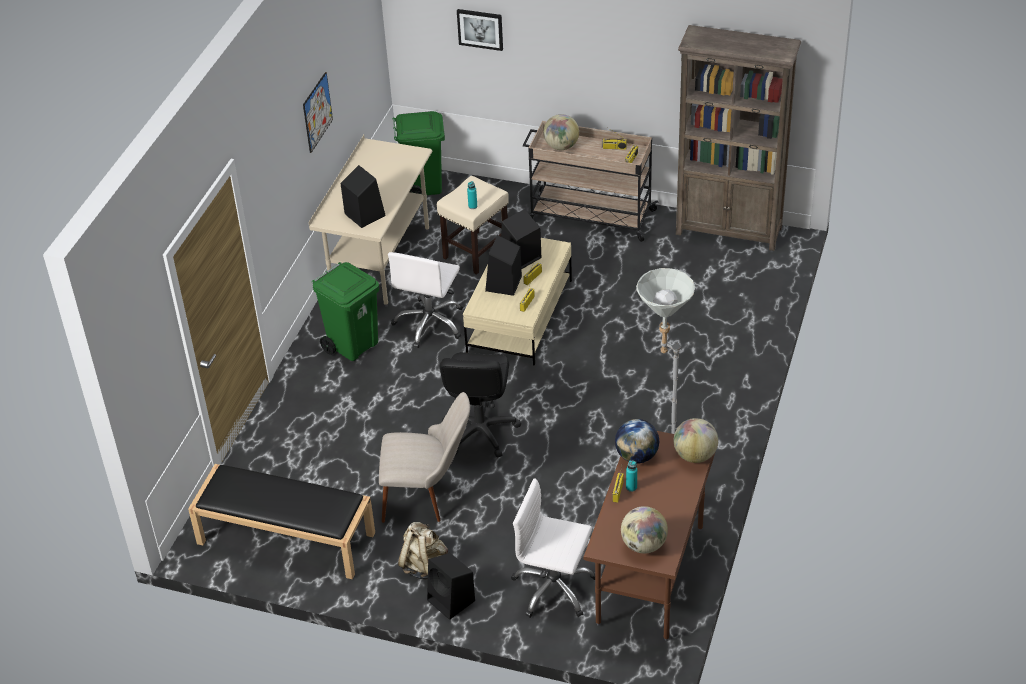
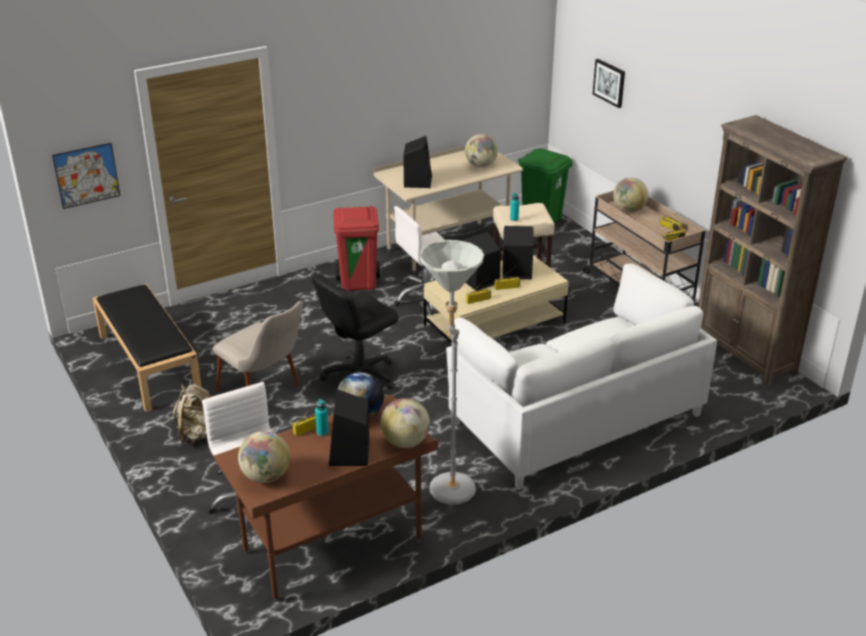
camera: 40 degrees right, 10 degrees down
picture [303,72,333,153] -> picture moved to [52,143,120,209]
green trash can [312,262,379,361] -> red trash can [333,206,380,291]
black speaker [427,553,475,620] -> black speaker moved to [329,389,369,466]
none -> white sofa [446,263,717,490]
none -> globe [465,134,498,167]

